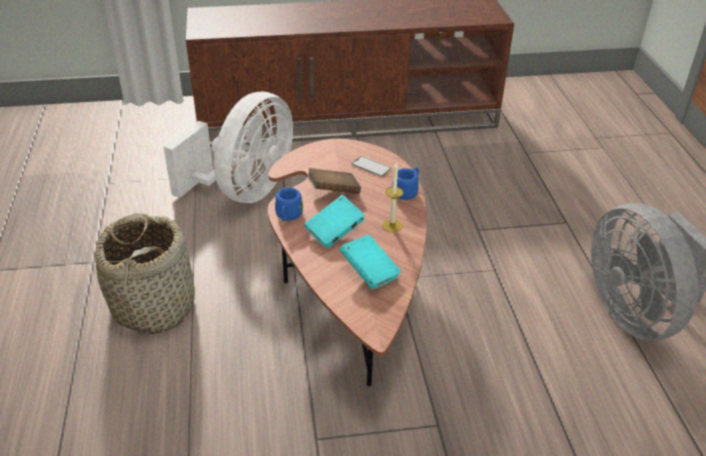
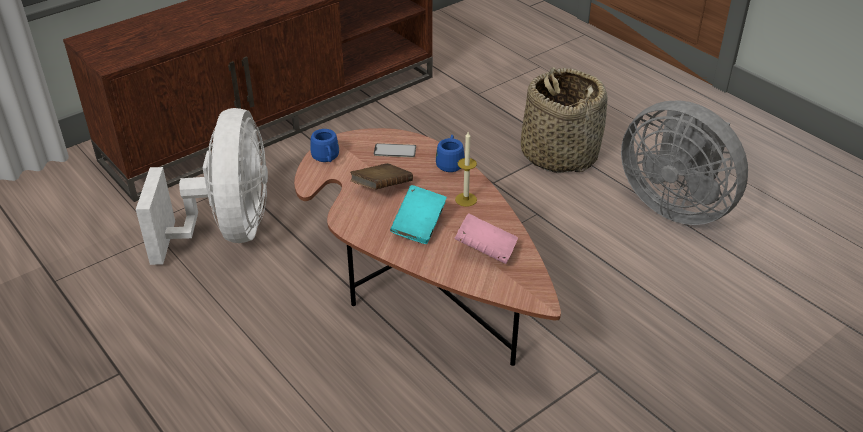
camera: 30 degrees left, 0 degrees up
basket [95,213,195,335] -> basket moved to [521,67,607,173]
blue mug [275,188,303,221] -> blue mug moved to [310,129,339,162]
turquoise book [339,235,401,289] -> pink book [455,213,518,264]

